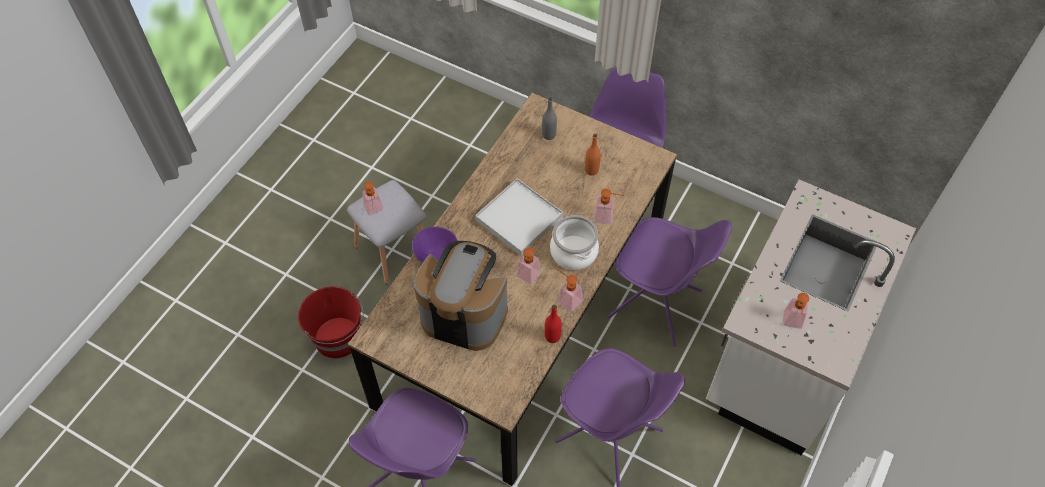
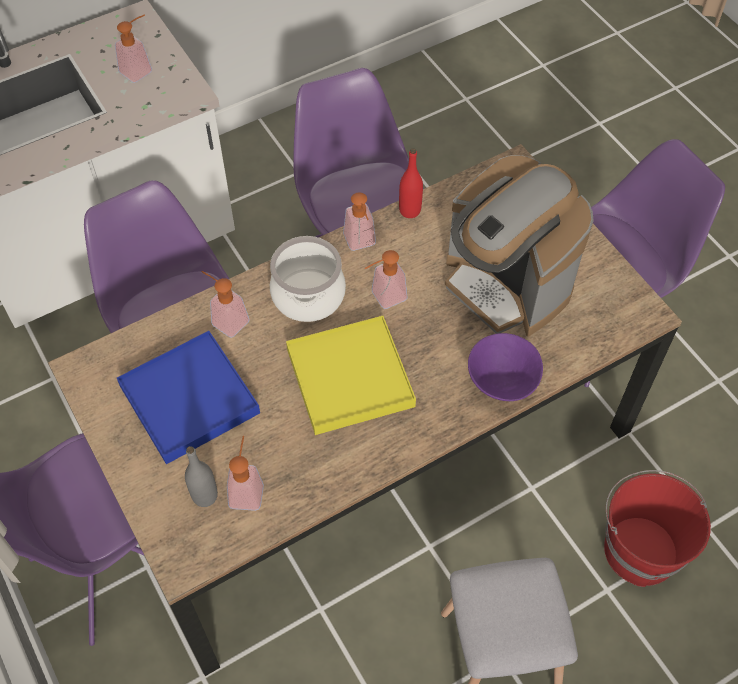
camera: 150 degrees left, 0 degrees up
soap dispenser [362,182,384,215] -> soap dispenser moved to [227,436,264,511]
white tray [475,178,563,256] -> yellow tray [286,316,416,435]
orange bottle [585,134,601,176] -> blue tray [117,331,260,464]

